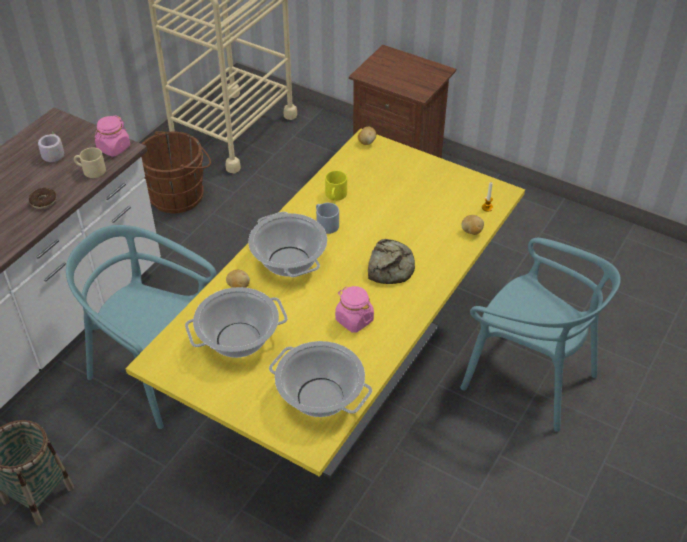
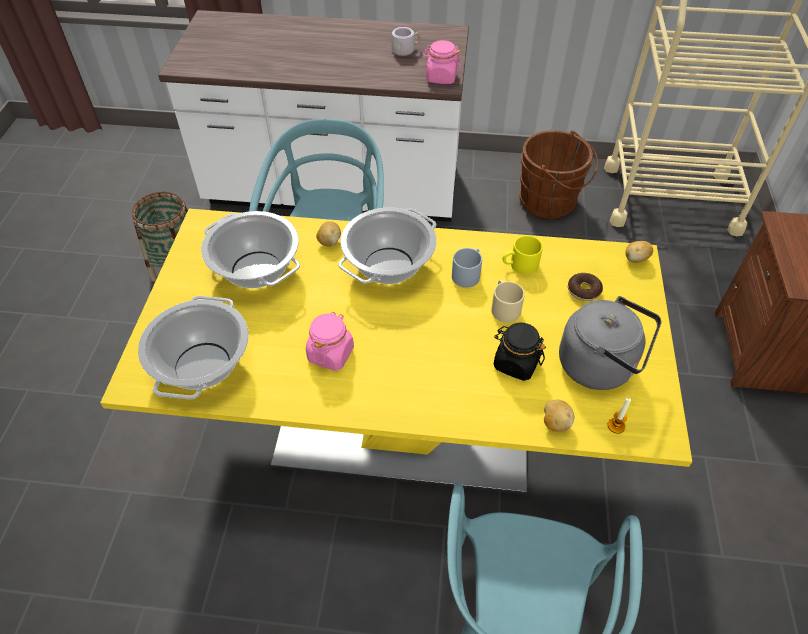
camera: 65 degrees right, 5 degrees up
donut [29,188,57,209] -> donut moved to [568,273,603,301]
beige mug [74,147,106,178] -> beige mug moved to [491,280,525,323]
bread [368,239,415,284] -> none
none -> black jar [494,322,546,381]
none -> grey kettle [559,296,661,390]

